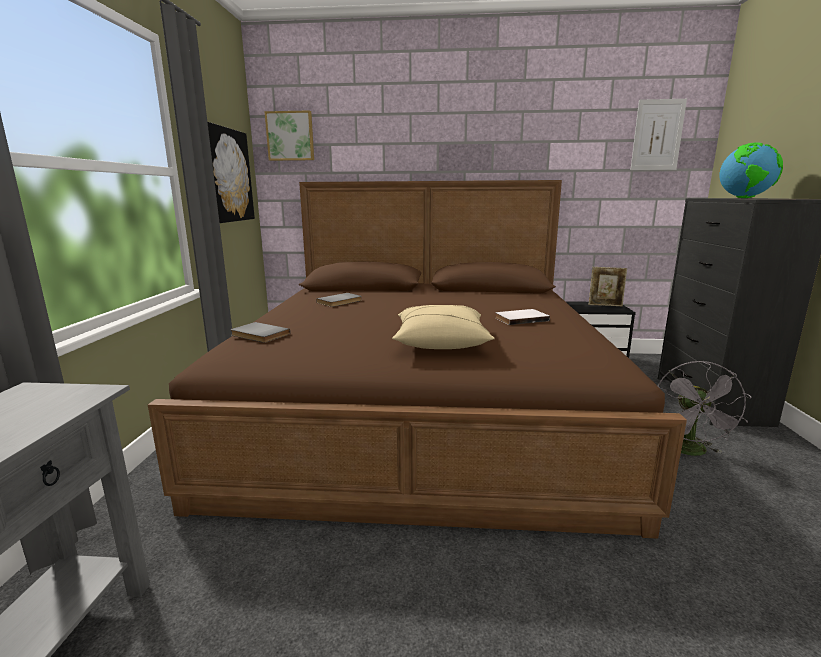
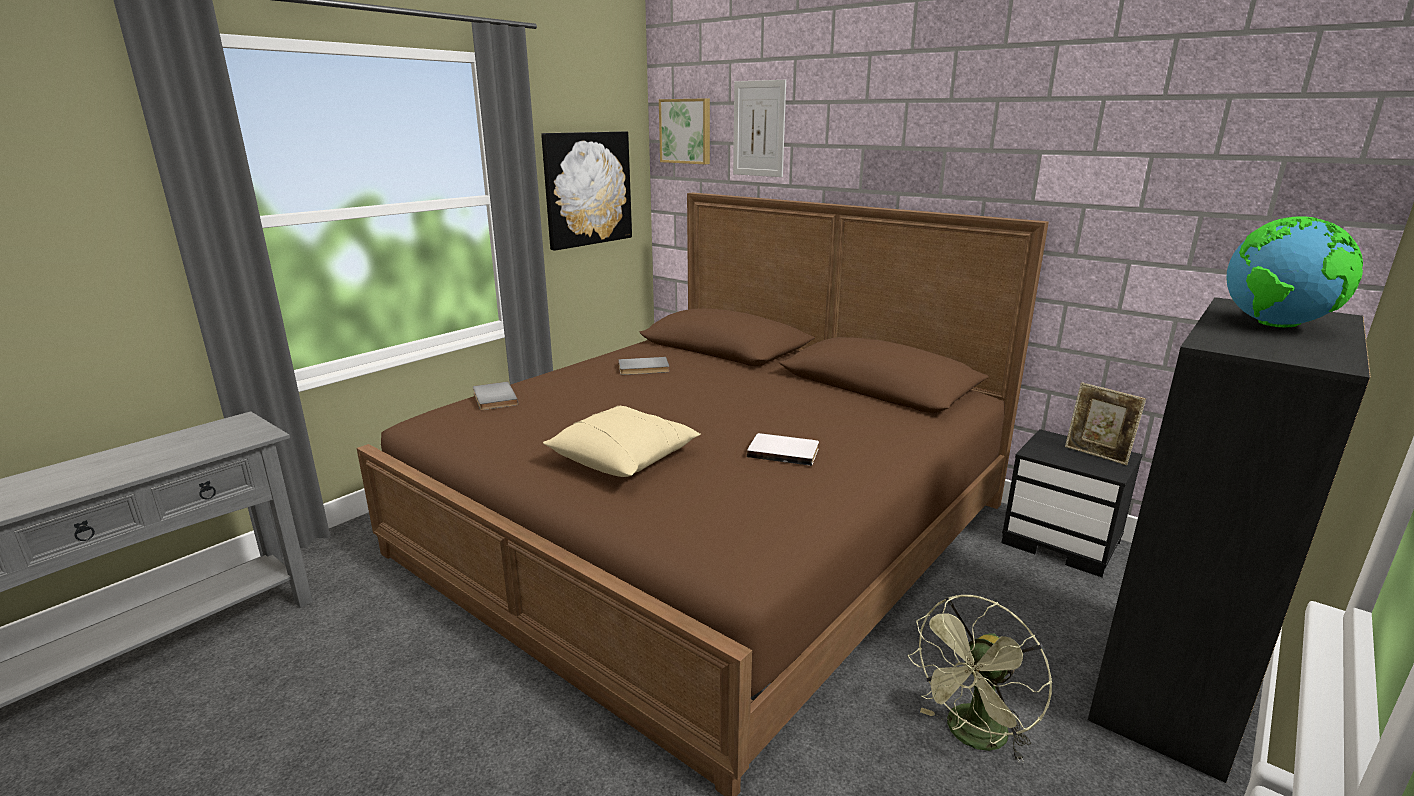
camera: 35 degrees right, 5 degrees up
picture [630,99,687,170] -> picture moved to [733,80,786,177]
grey fan [657,361,752,456] -> green fan [908,595,1053,763]

